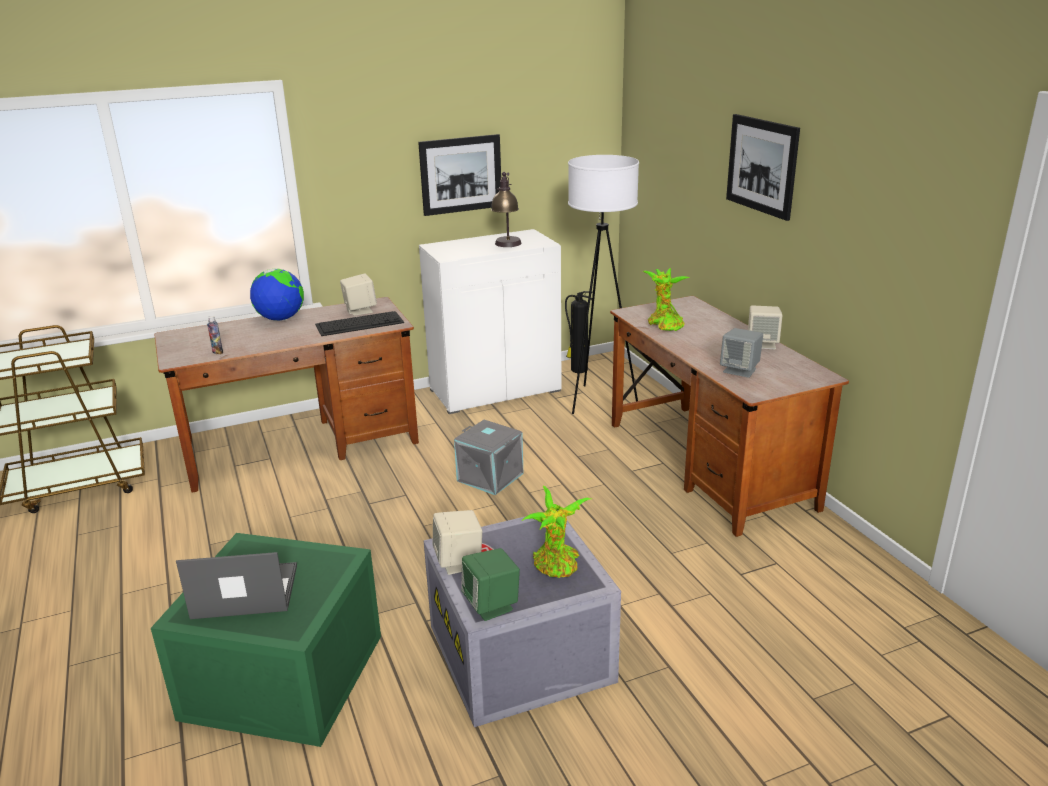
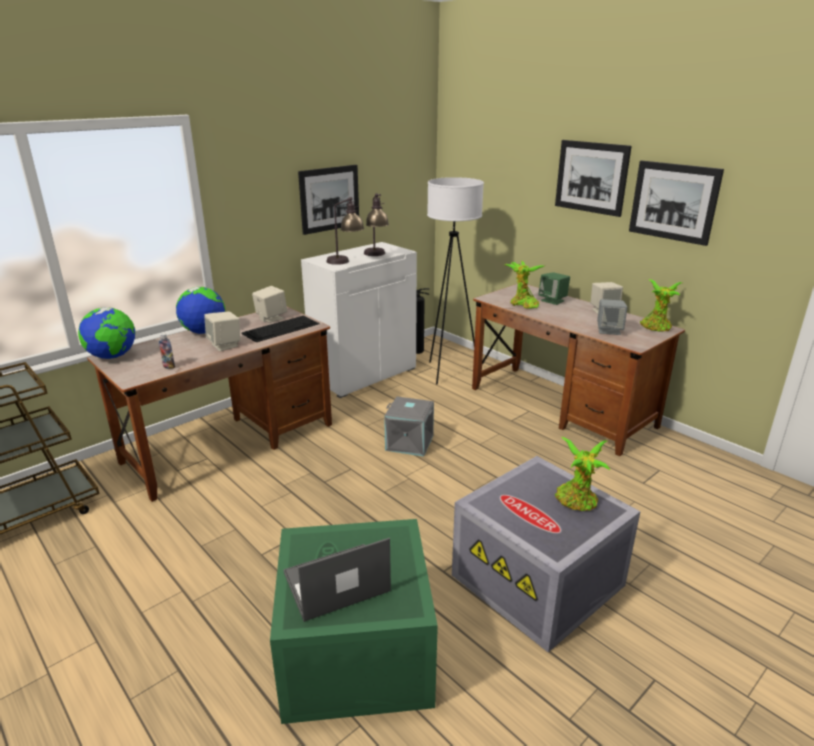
camera: 20 degrees left, 0 degrees up
beige speaker [433,510,482,575] -> beige speaker moved to [205,311,240,351]
green speaker [461,548,520,621] -> green speaker moved to [538,272,570,305]
none -> globe [78,307,135,359]
none -> table lamp [326,197,364,265]
none -> picture [629,161,724,246]
none -> potted plant [640,279,682,332]

